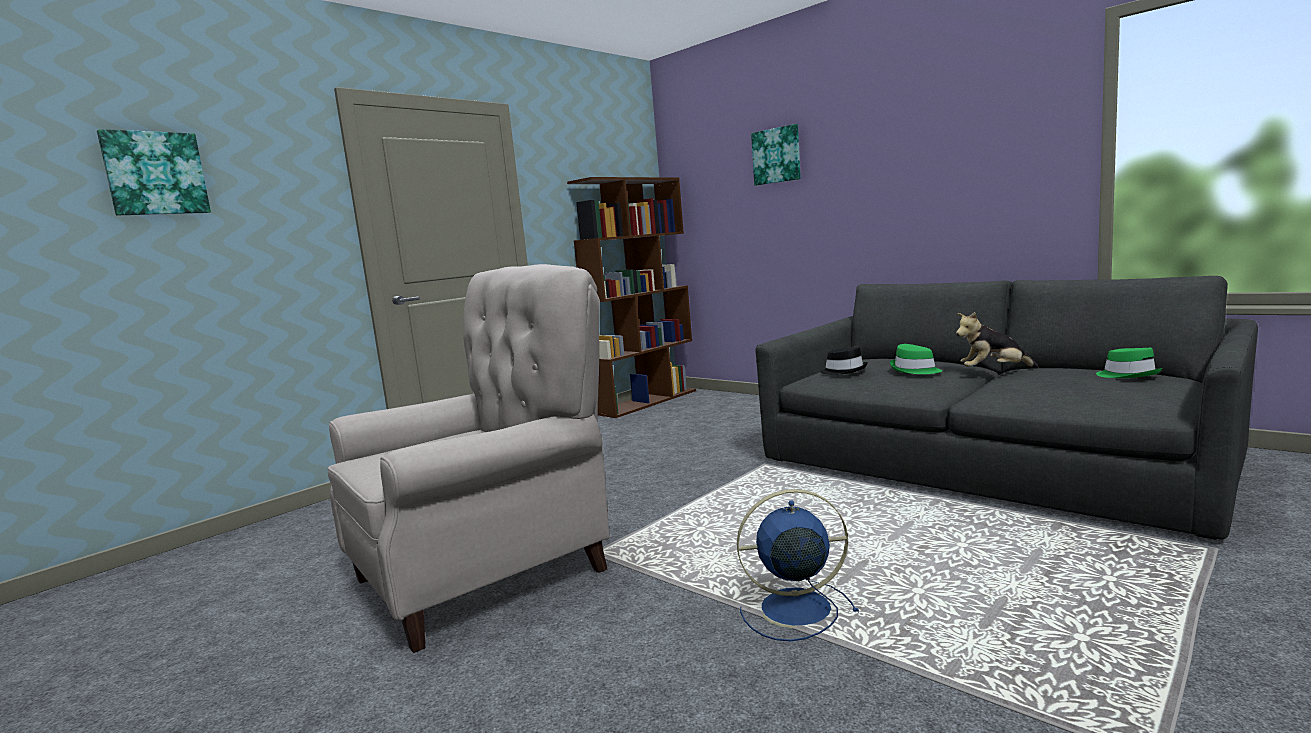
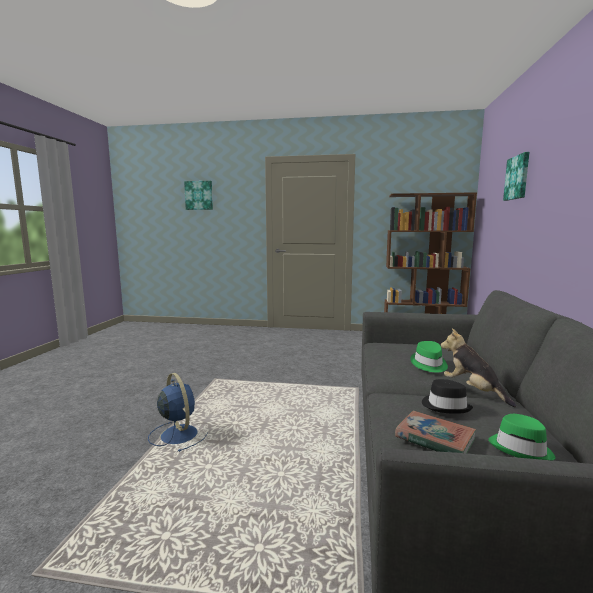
camera: 55 degrees right, 0 degrees up
beige armchair [327,264,610,653] -> none
black hat [820,347,868,375] -> black hat moved to [422,379,473,414]
none -> book [395,411,476,453]

